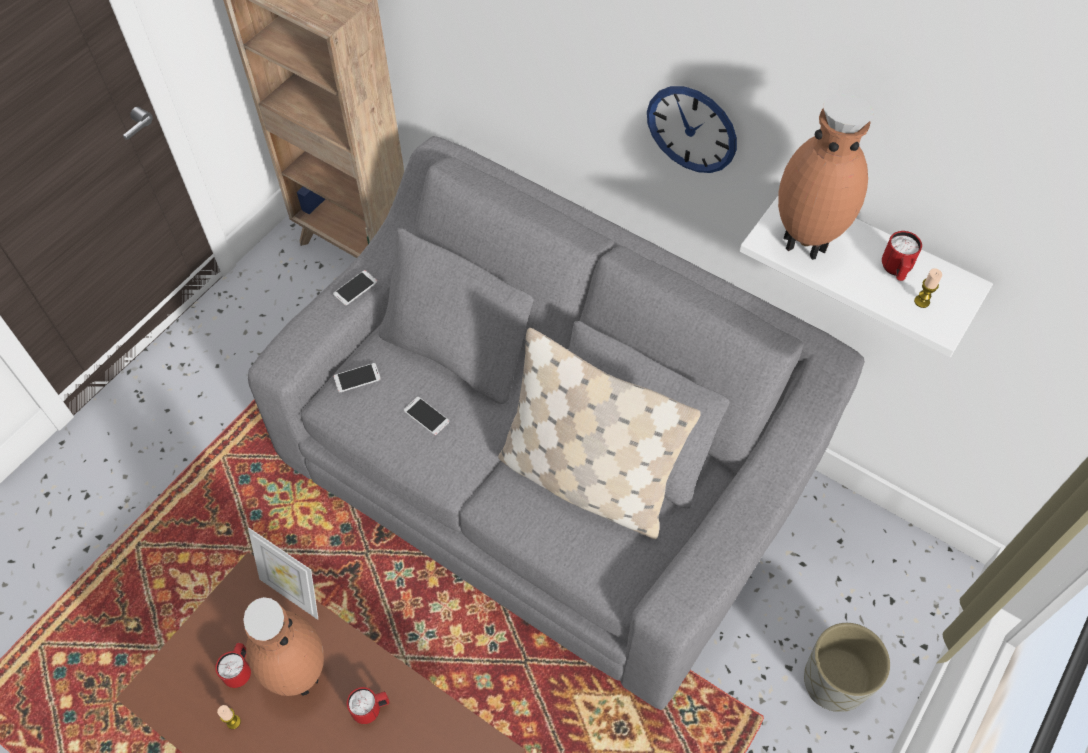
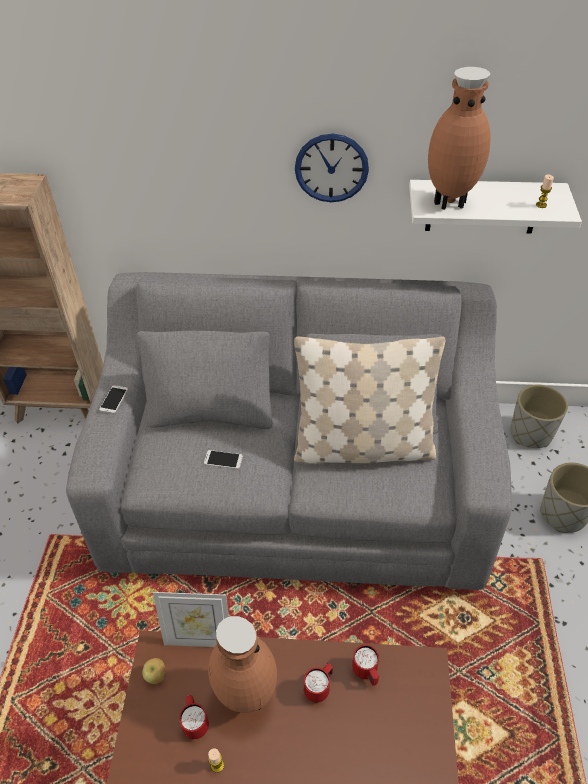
camera: 30 degrees left, 10 degrees down
phone [333,363,381,392] -> none
red mug [882,231,922,281] -> red mug moved to [352,645,379,686]
none -> apple [142,658,165,684]
none -> grey planter [511,384,568,448]

